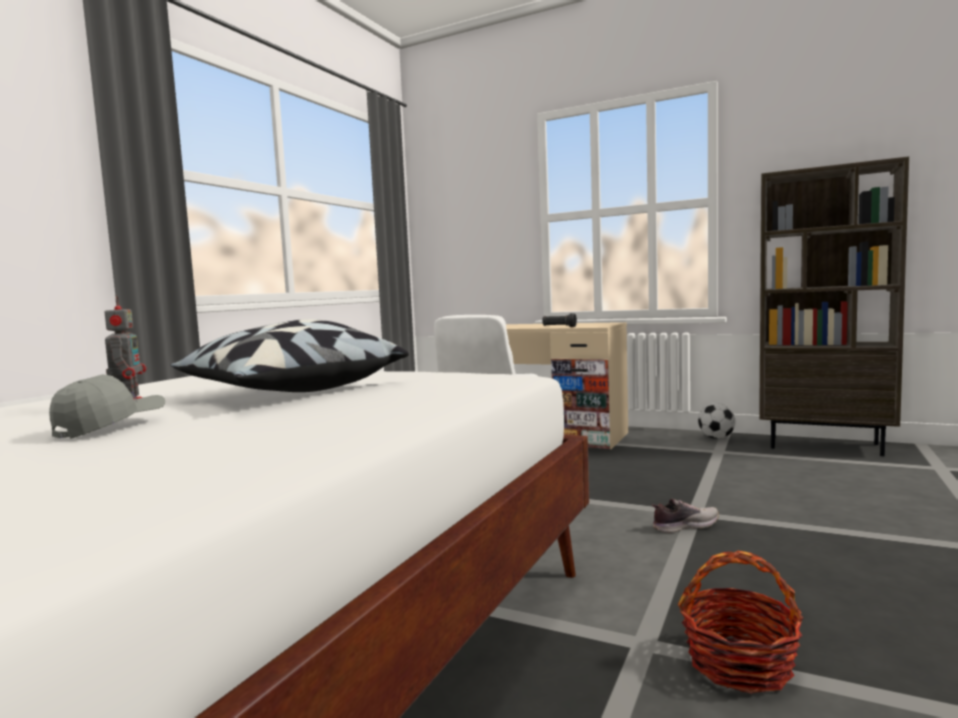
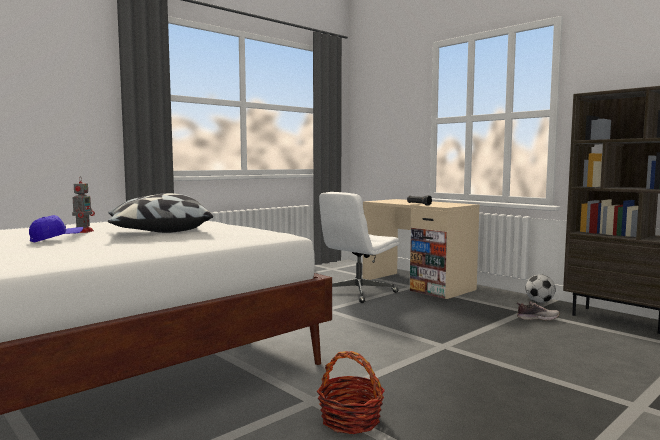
camera: 20 degrees right, 0 degrees up
grey cap [49,374,165,439] -> blue cap [29,215,83,243]
shoe [652,499,719,533] -> shoe moved to [517,302,560,321]

